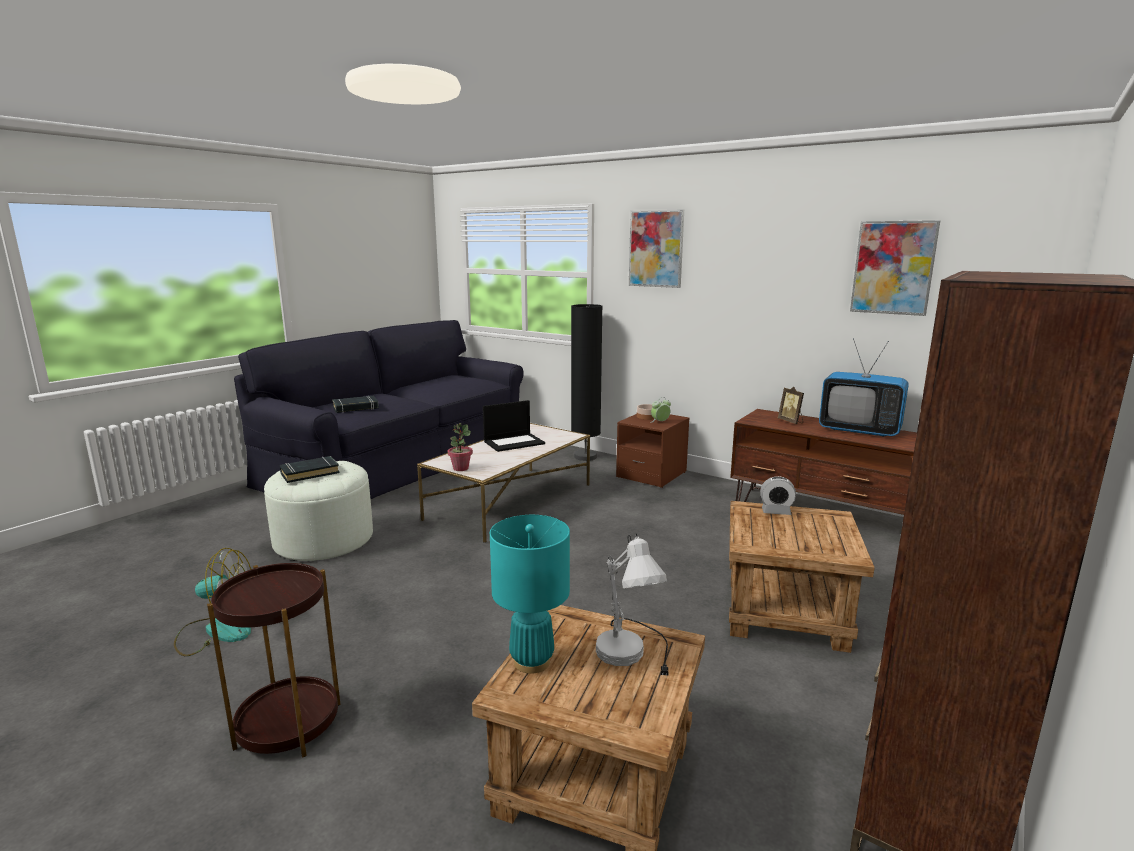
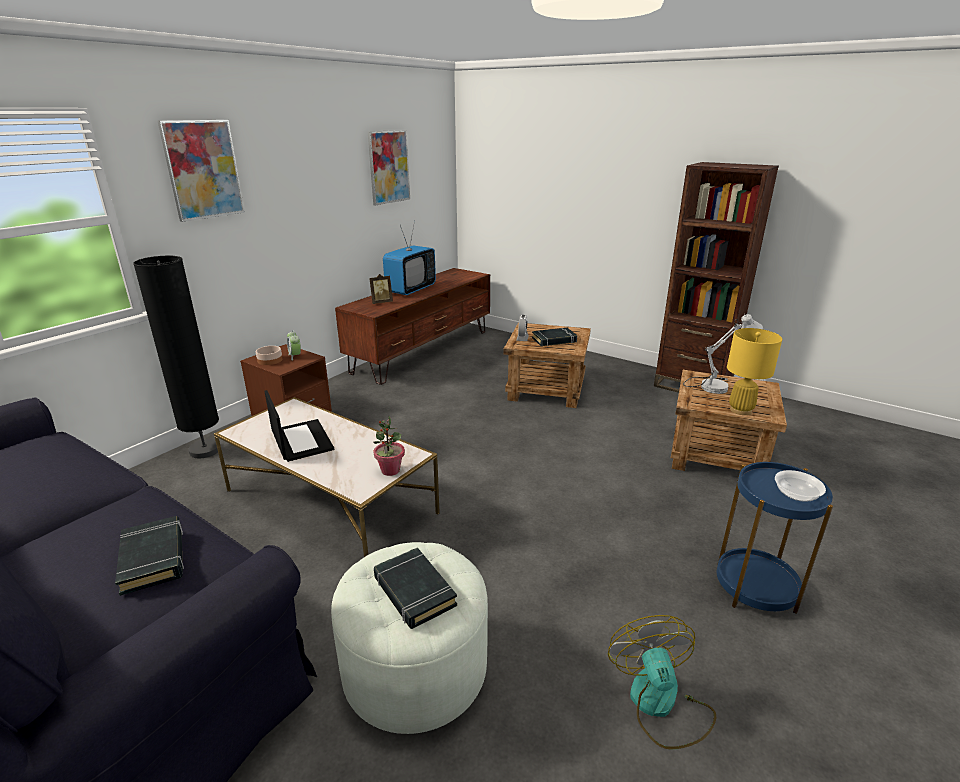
camera: 90 degrees left, 10 degrees up
brown side table [207,563,341,758] -> blue side table [717,462,833,613]
turquoise table lamp [490,515,570,674] -> yellow table lamp [727,328,782,415]
none -> black book [532,328,577,346]
none -> bowl [775,470,826,502]

